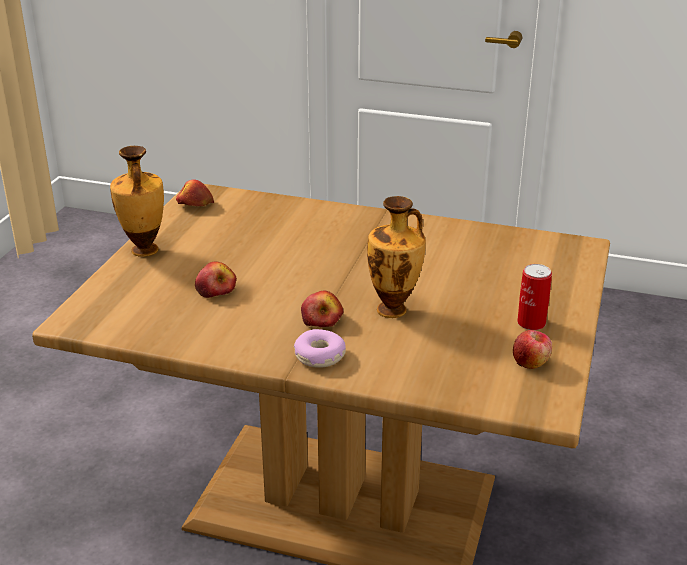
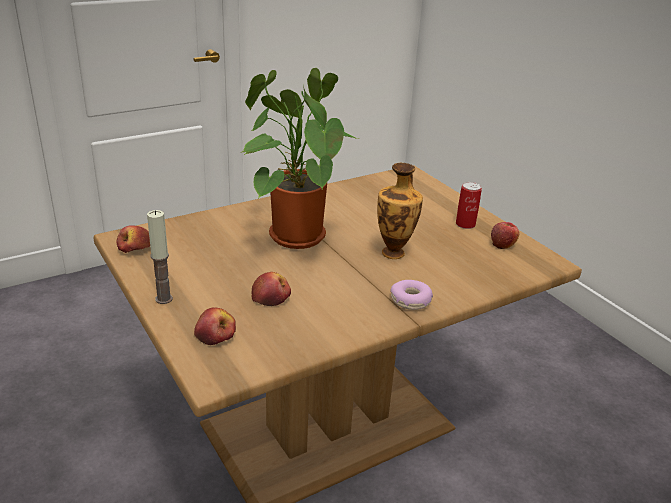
camera: 50 degrees left, 0 degrees up
vase [110,146,164,257] -> candle [147,210,173,304]
apple [301,291,344,327] -> apple moved to [194,307,236,345]
none -> potted plant [240,68,358,249]

